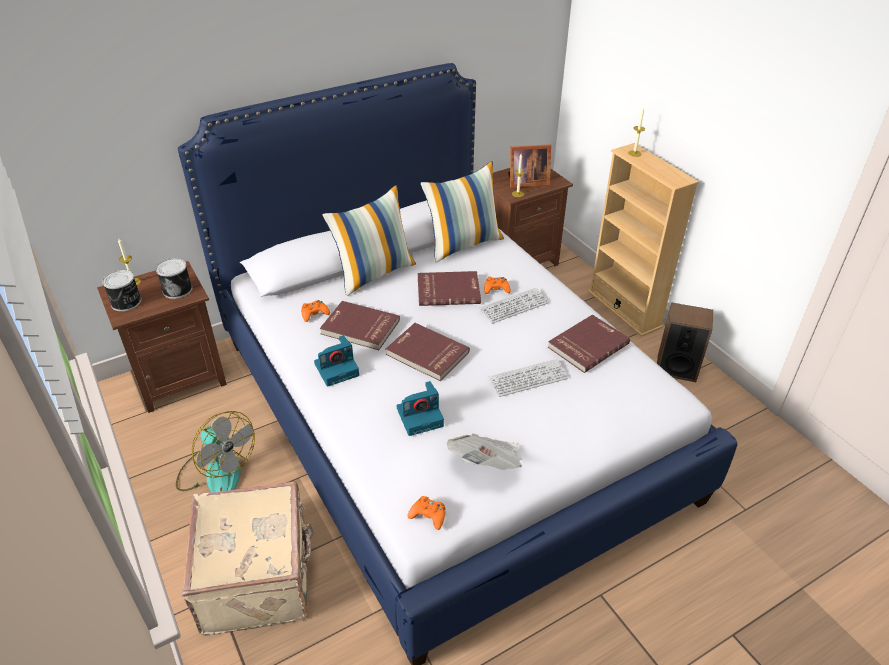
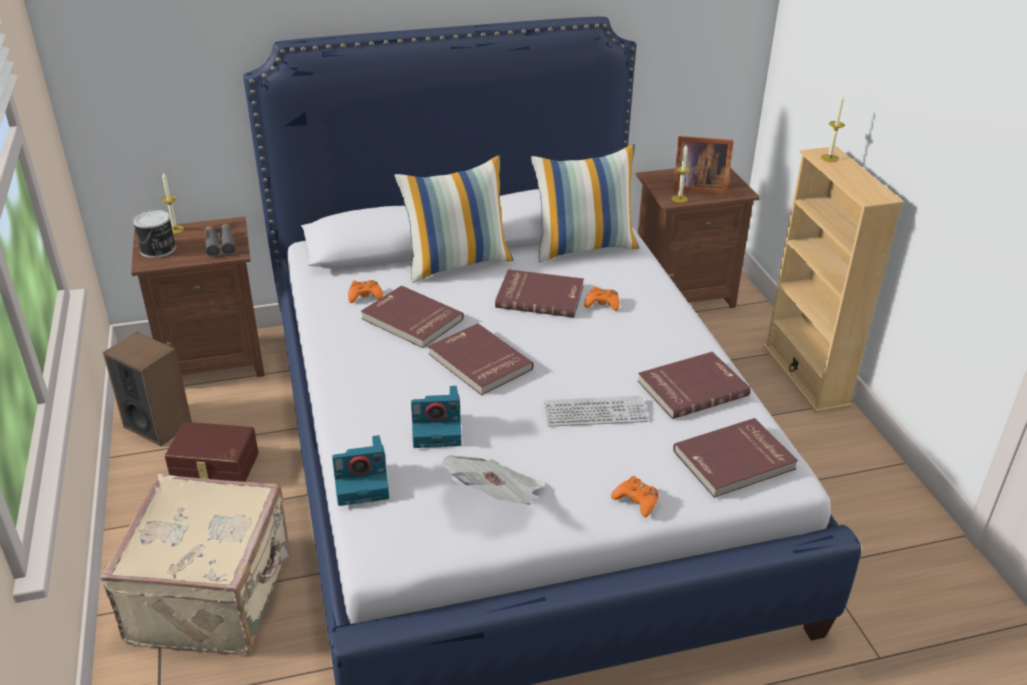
camera: 15 degrees right, 5 degrees down
can [156,258,192,299] -> grey binoculars [205,224,236,257]
fan [176,411,255,492] -> brown storage box [164,422,259,482]
camera [314,335,359,387] -> camera moved to [332,435,389,506]
orange game controller [408,496,446,530] -> orange game controller moved to [611,476,659,517]
keyboard [479,288,549,323] -> none
speaker [657,302,713,382] -> speaker moved to [103,332,192,446]
none -> red book [673,418,798,498]

